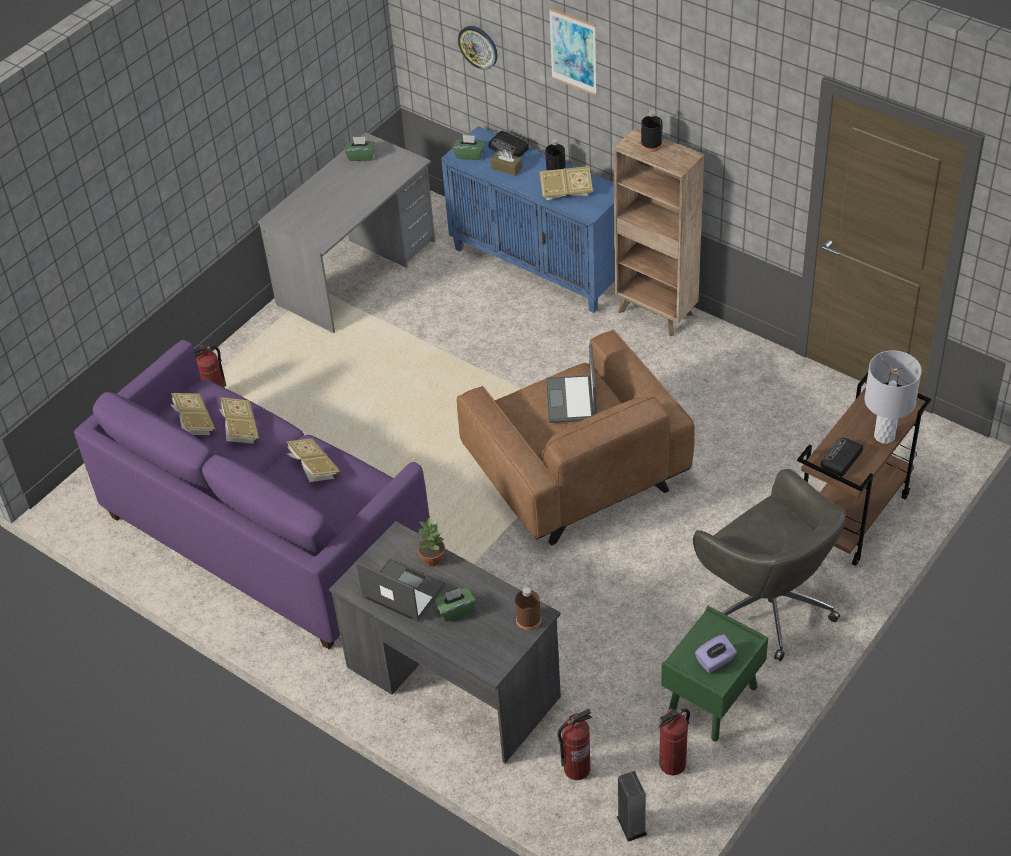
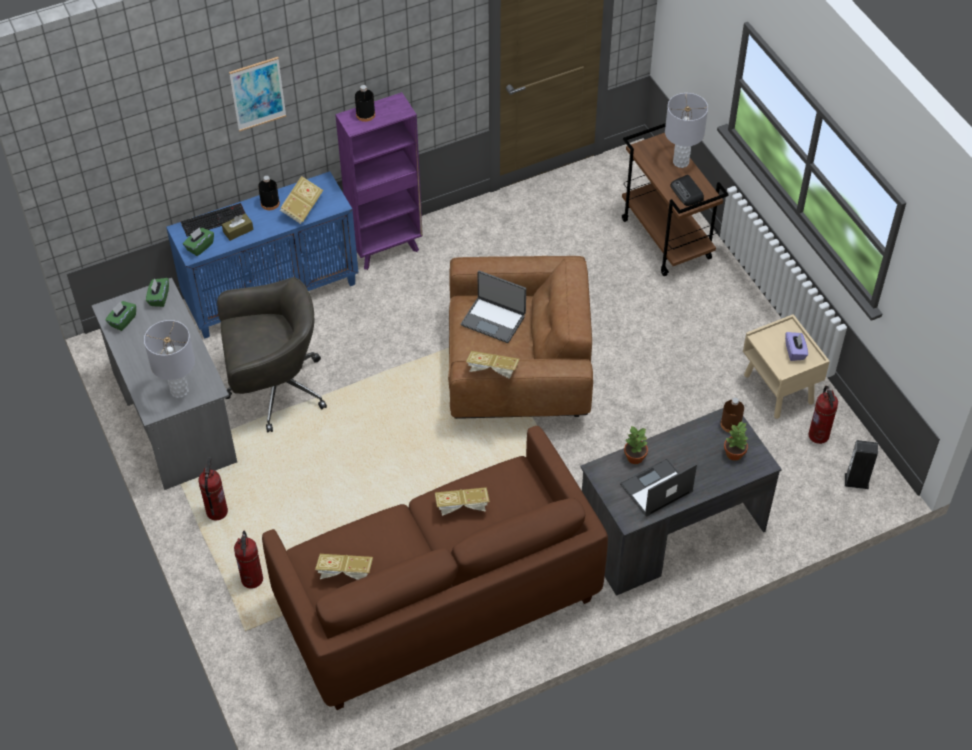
camera: 65 degrees left, 5 degrees up
purple sofa [74,340,430,649] -> brown sofa [262,426,608,710]
book [219,397,259,444] -> book moved to [466,351,520,379]
green tissue box [434,588,476,622] -> green tissue box moved to [146,278,169,307]
wall clock [458,26,498,70] -> none
radio [489,131,529,157] -> keyboard [181,203,245,237]
fire extinguisher [558,709,592,780] -> fire extinguisher moved to [198,457,228,521]
brown bookcase [614,127,704,336] -> purple bookcase [335,92,423,270]
green nightstand [661,606,768,741] -> beige nightstand [743,314,830,419]
grey office chair [693,469,846,661] -> grey office chair moved to [217,277,327,433]
none -> grey table lamp [144,320,195,398]
none -> potted plant [724,422,748,461]

